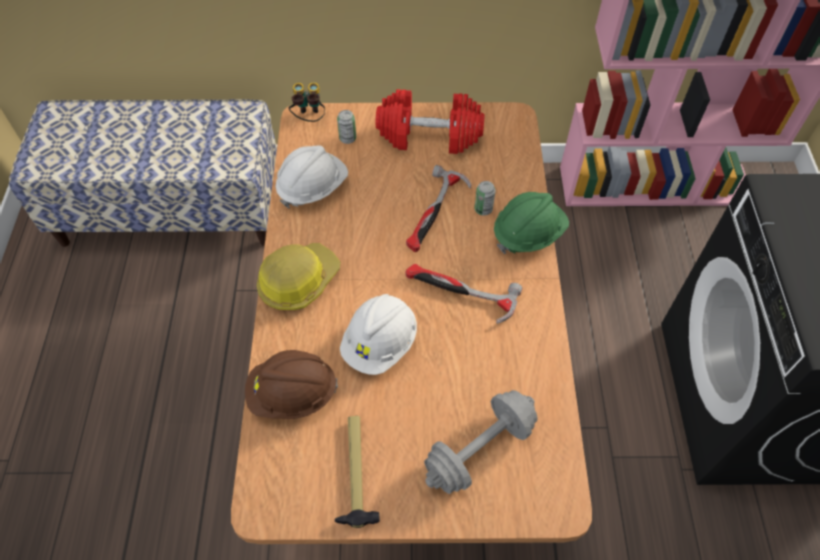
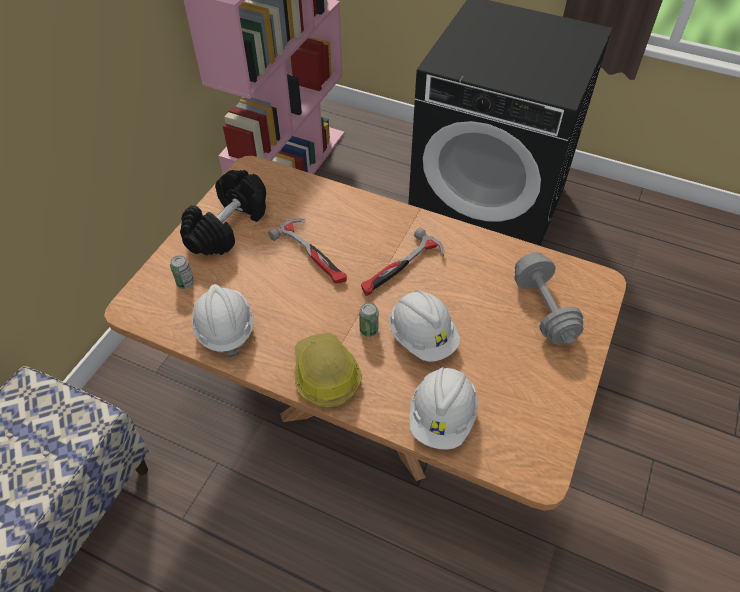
camera: 65 degrees left, 5 degrees down
brown hard hat [245,350,338,419] -> white hard hat [409,367,478,450]
binoculars [289,82,325,122] -> none
hammer [334,416,380,528] -> none
red dumbbell [376,89,485,154] -> black dumbbell [180,170,266,255]
can [474,181,496,215] -> can moved to [359,303,379,337]
green hard hat [494,192,569,254] -> none

